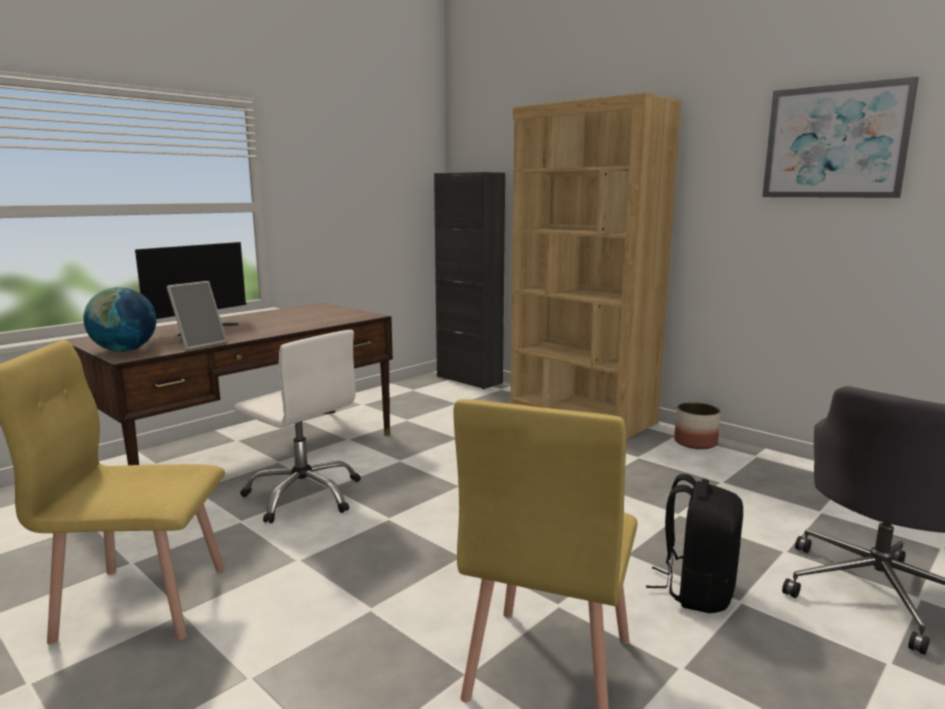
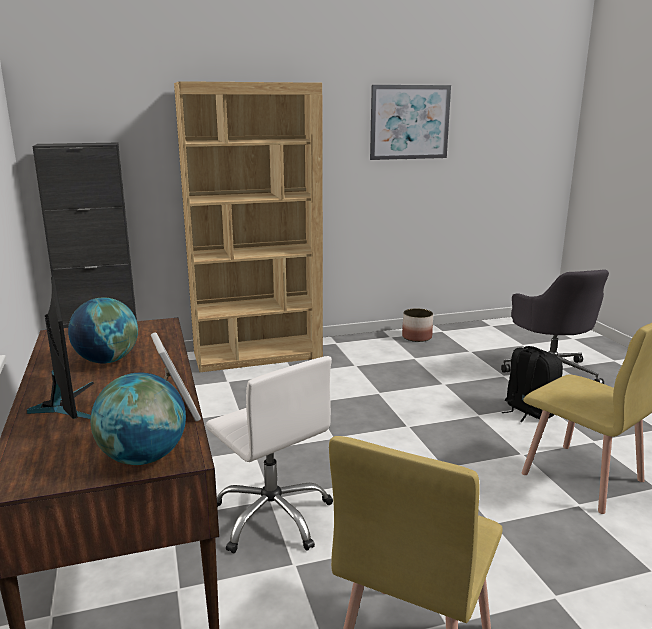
camera: 60 degrees left, 5 degrees up
white office chair [234,330,361,523] -> white office chair turned 75 degrees clockwise [206,356,333,553]
planter [674,402,720,449] -> planter moved to [402,308,433,342]
none -> globe [68,297,138,364]

